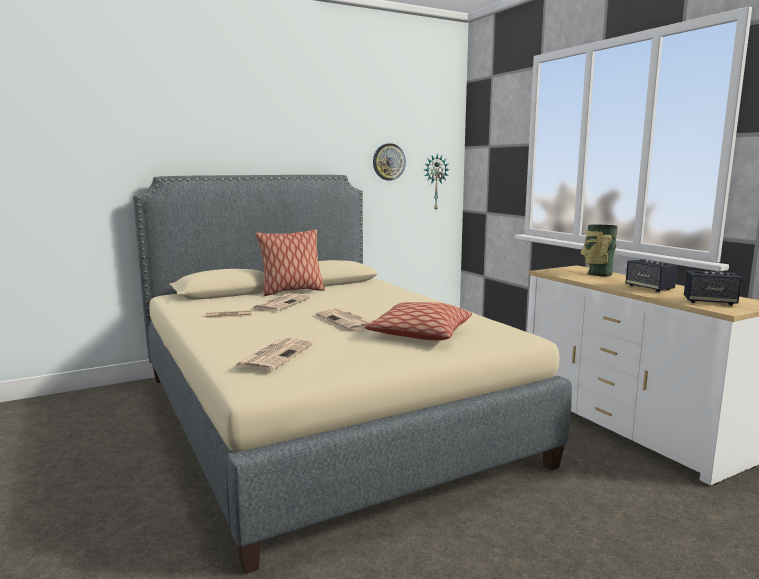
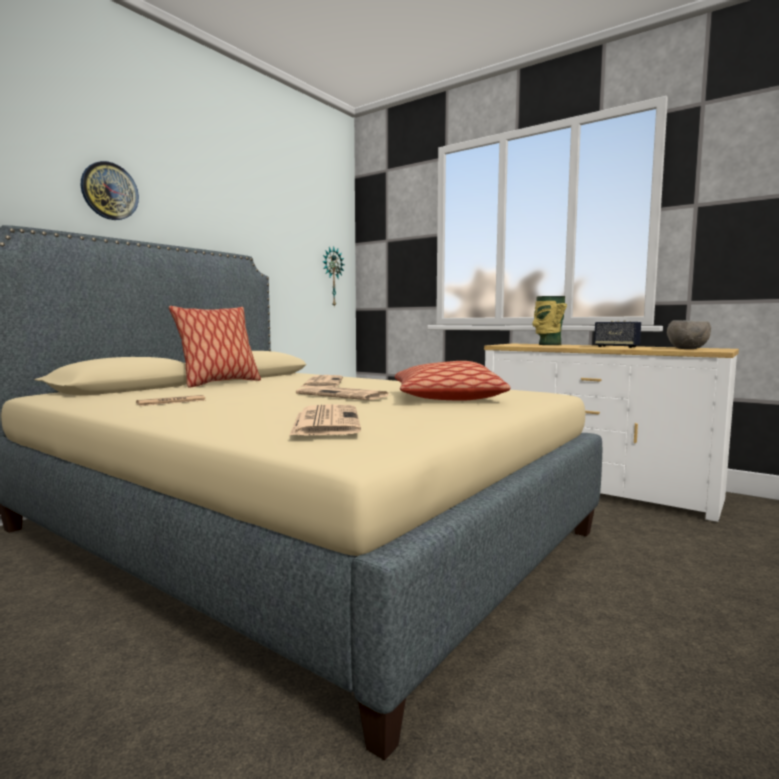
camera: 25 degrees left, 5 degrees down
newspaper [252,293,310,311] -> newspaper moved to [301,375,343,387]
wall clock [373,143,406,180] -> wall clock moved to [81,161,139,220]
speaker [684,270,742,305] -> grey bowl [667,320,711,349]

